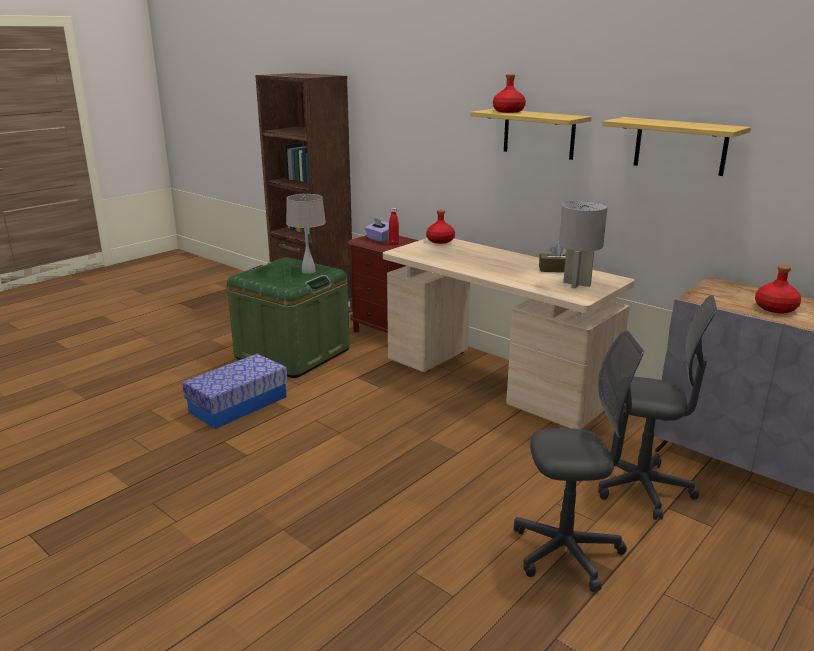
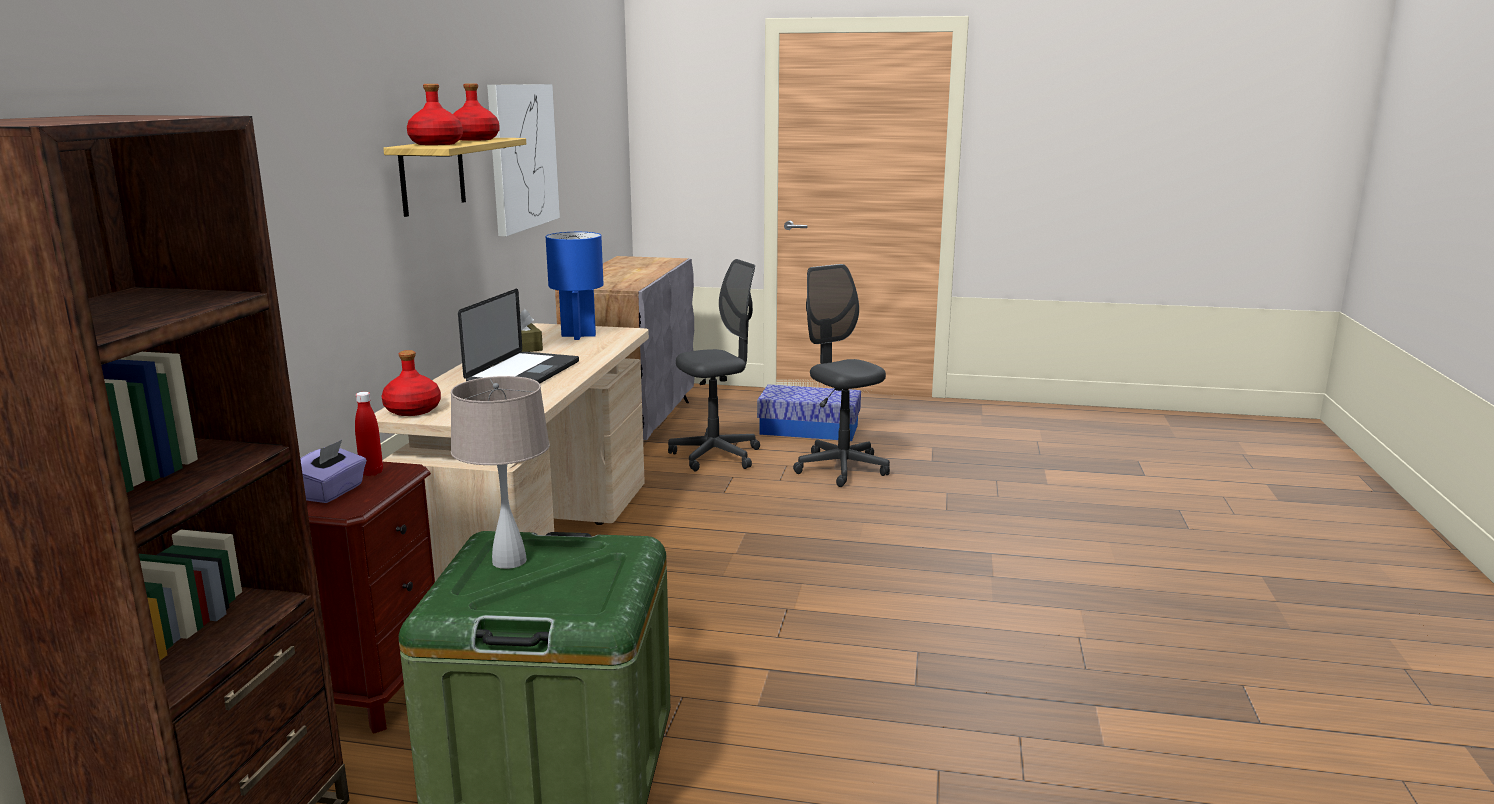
camera: 120 degrees left, 5 degrees down
storage box [182,354,288,429] -> storage box moved to [757,384,861,441]
grey table lamp [559,201,608,289] -> blue table lamp [546,232,604,340]
grey office chair [598,295,717,520] -> grey office chair turned 75 degrees clockwise [668,259,760,471]
shelf [602,117,751,176] -> picture [487,84,560,236]
red bottle [755,265,801,313] -> red bottle moved to [453,83,499,141]
none -> laptop [458,289,579,383]

